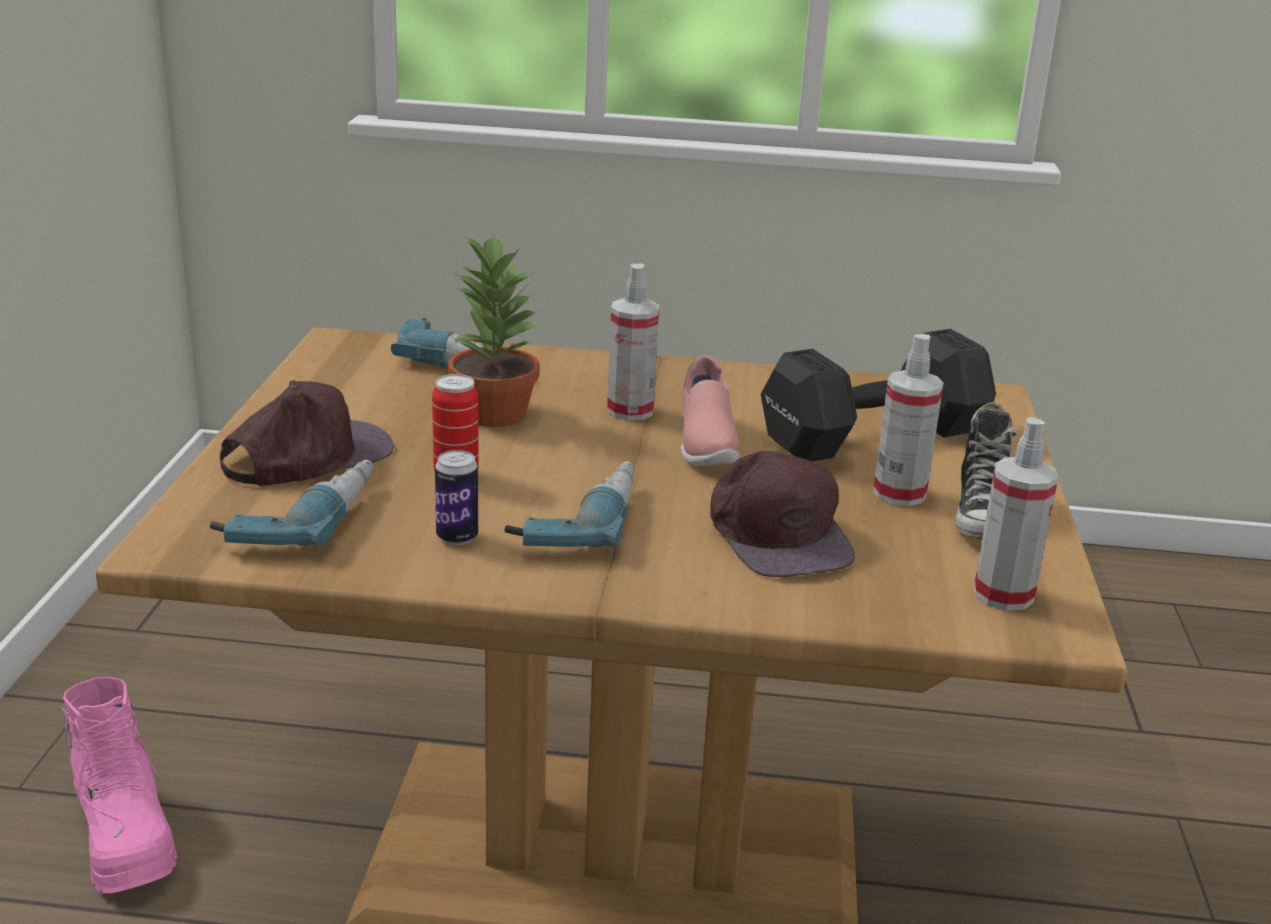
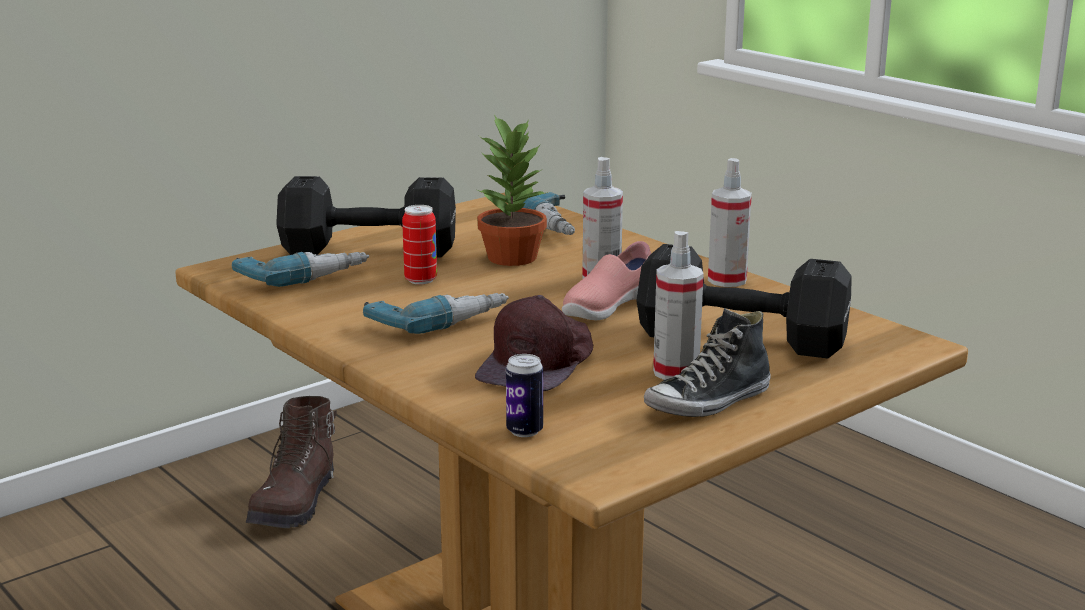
camera: 45 degrees right, 5 degrees down
pink boot [61,677,177,893] -> brown boot [246,396,337,528]
brown cap [220,380,394,486] -> black dumbbell [276,176,456,258]
can [435,450,478,545] -> can moved to [506,354,543,437]
spray bottle [974,417,1058,611] -> spray bottle moved to [708,158,752,287]

